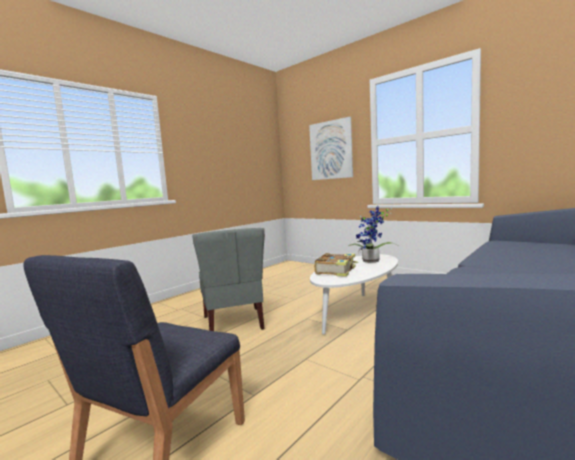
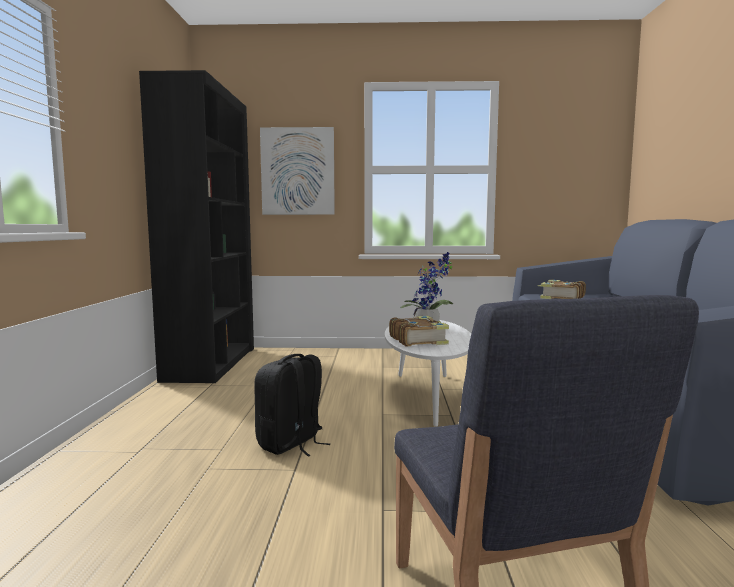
camera: 40 degrees left, 0 degrees up
grey chair [192,228,265,331] -> black backpack [254,354,330,457]
none -> black bookcase [139,70,254,383]
none -> book [537,280,586,299]

